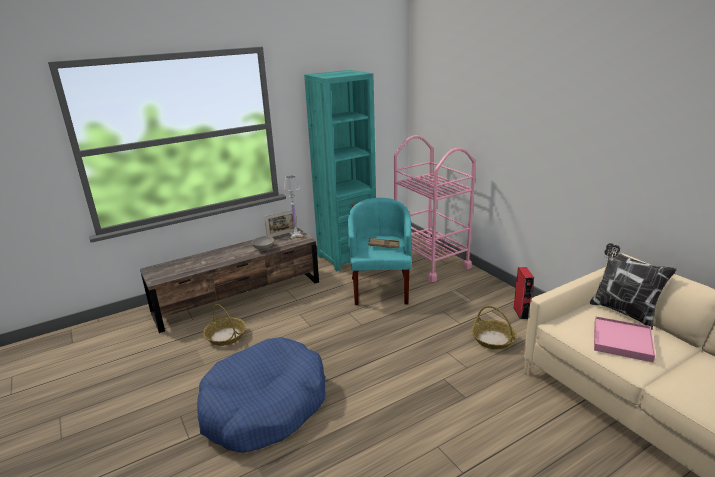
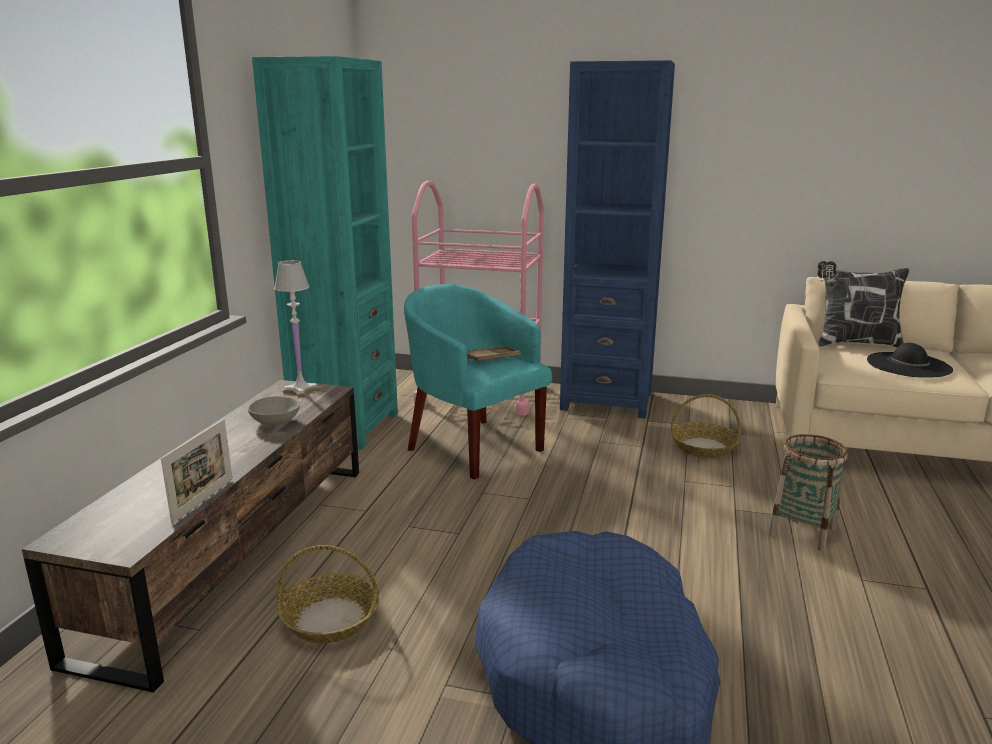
camera: 45 degrees left, 5 degrees down
picture frame [264,209,298,237] -> picture frame moved to [161,419,232,524]
red speaker [513,267,534,320] -> none
pink tray [594,316,655,362] -> black hat [867,343,953,378]
none -> blue bookcase [560,60,675,419]
none -> basket [768,434,848,551]

